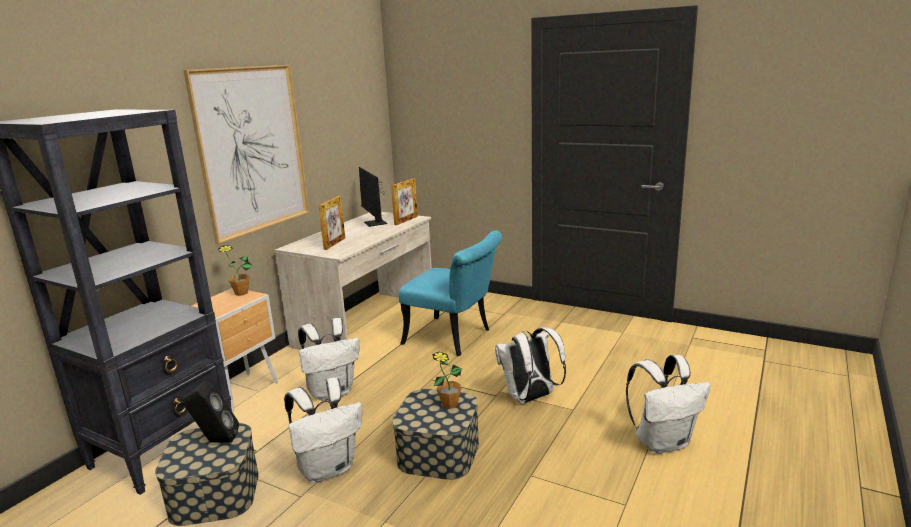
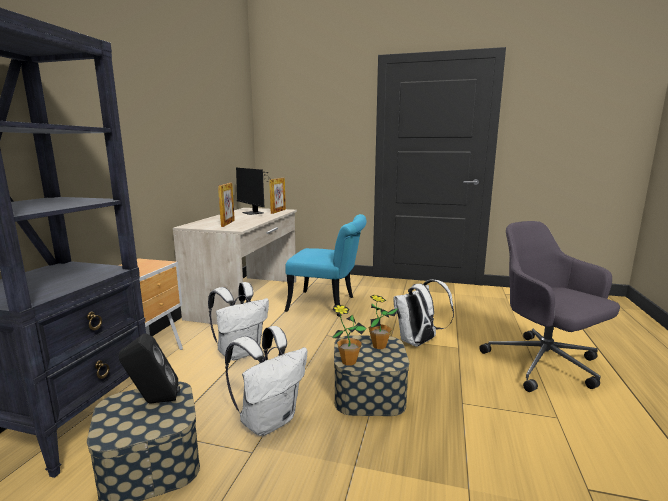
camera: 15 degrees left, 5 degrees down
picture [183,65,309,244] -> none
potted plant [218,246,253,296] -> potted plant moved to [332,305,367,366]
white backpack [626,355,711,454] -> grey office chair [479,221,620,392]

